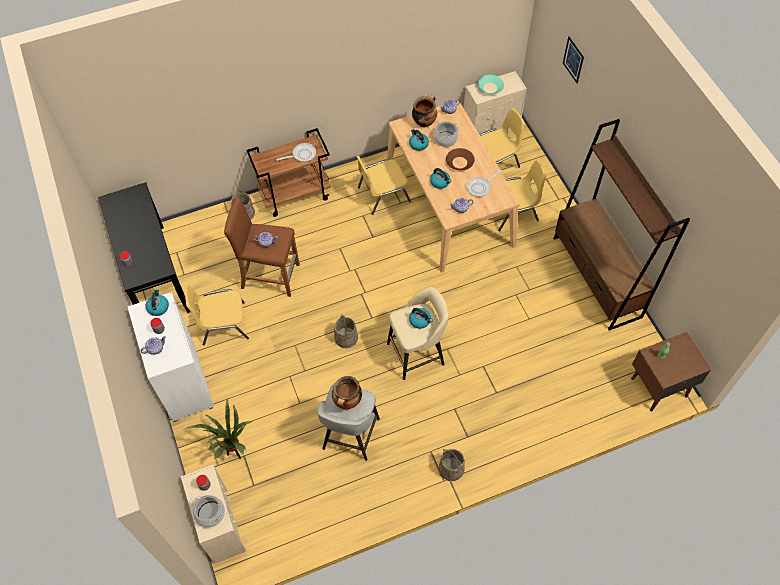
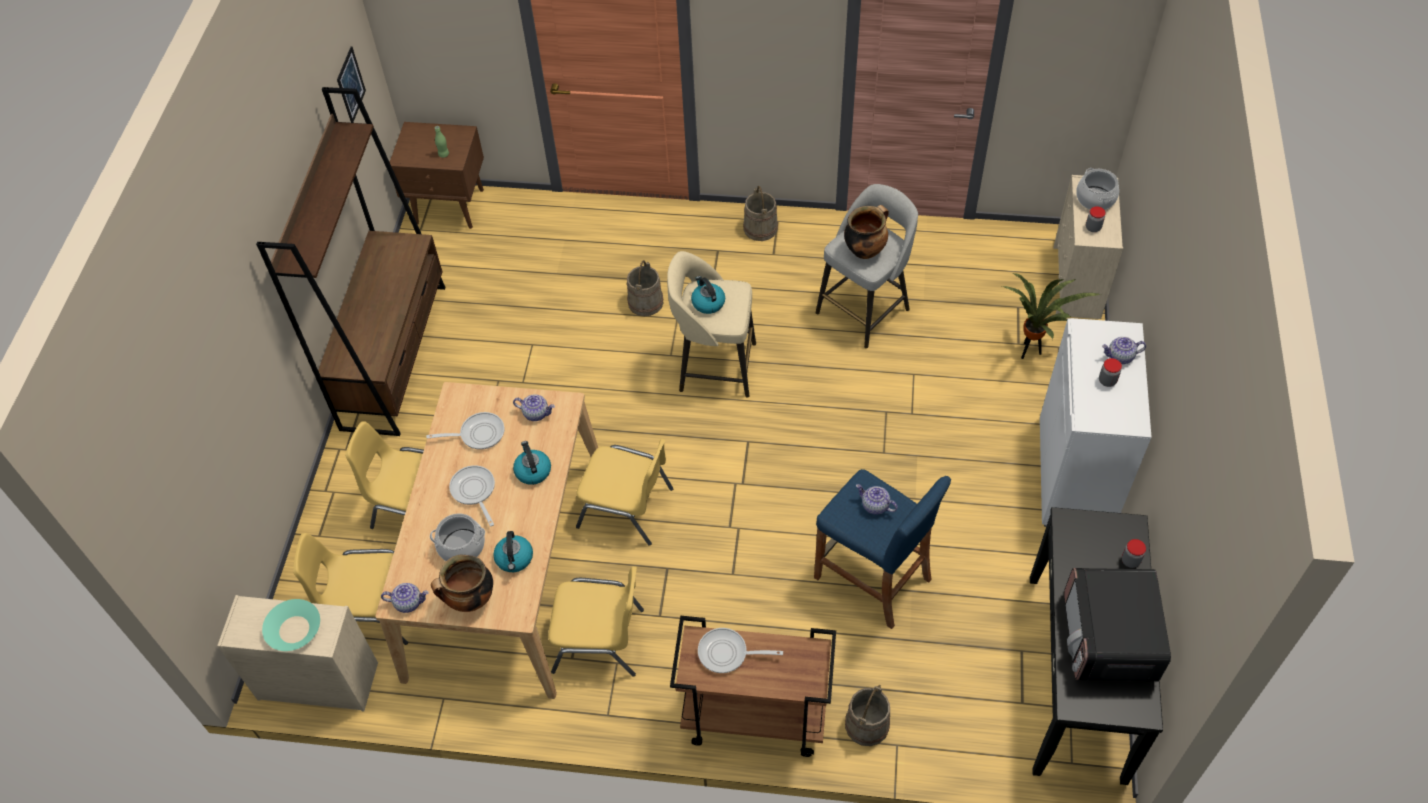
camera: 150 degrees left, 5 degrees down
kettle [146,289,169,316] -> none
yellow chair [185,285,249,346] -> yellow chair moved to [576,439,673,546]
brown stool [224,198,300,297] -> blue stool [814,469,951,629]
beige bucket [334,314,358,348] -> beige bucket moved to [627,260,663,316]
brown bowl [446,148,475,171] -> frying pan [449,465,495,526]
picture [563,36,584,83] -> picture moved to [337,46,366,123]
none -> microwave [1064,568,1171,681]

